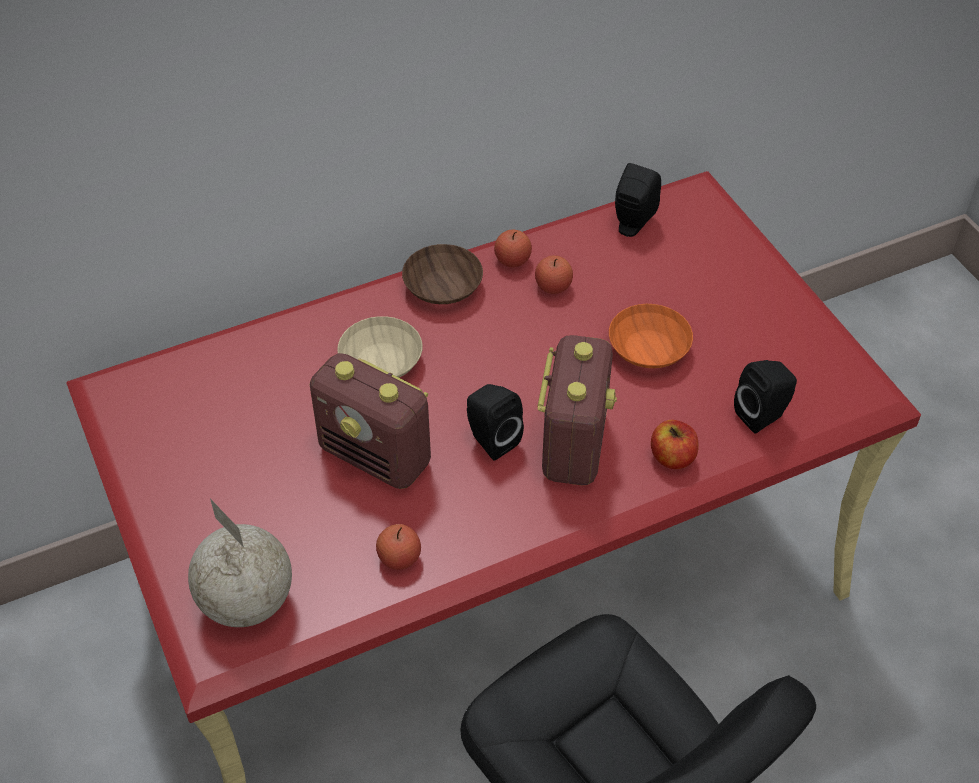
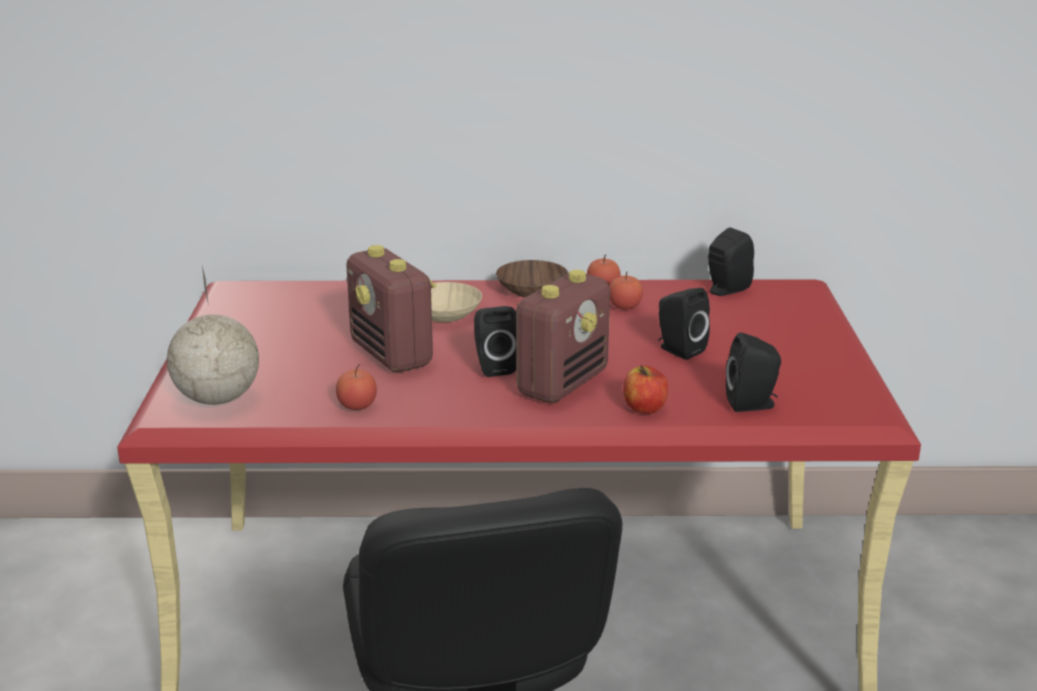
camera: 25 degrees right, 25 degrees down
orange bowl [609,304,693,368] -> black speaker [658,288,710,360]

